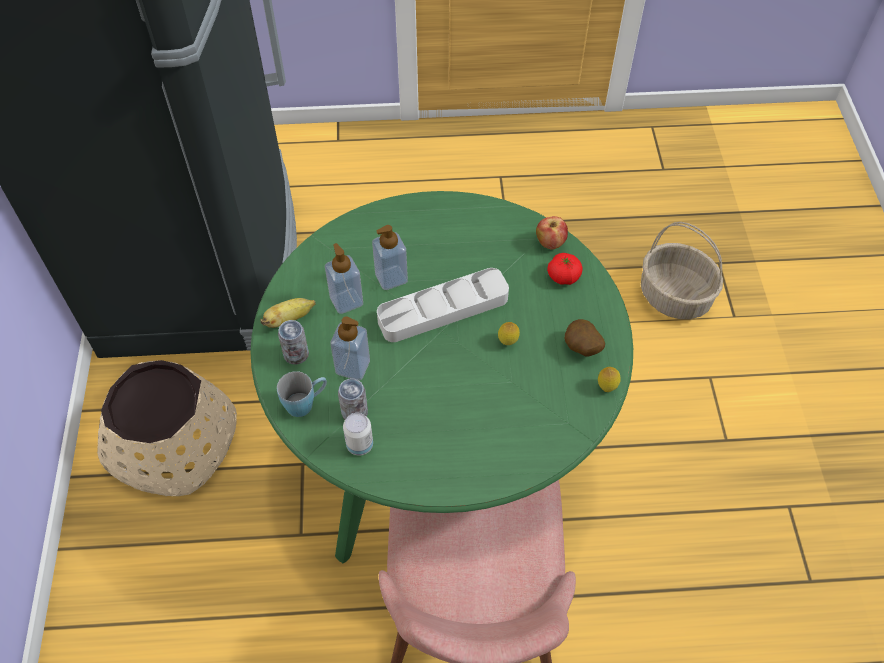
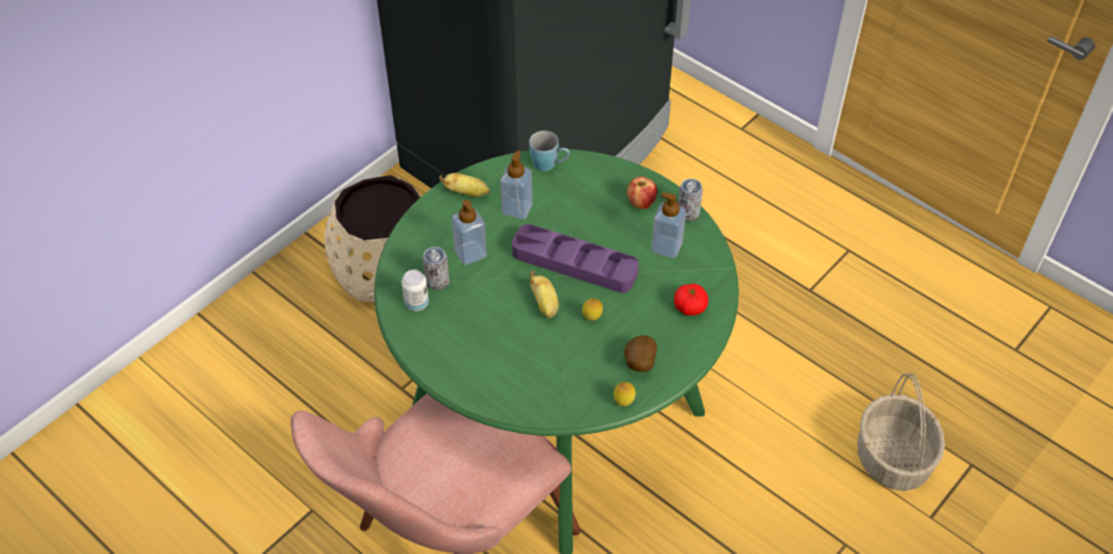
camera: 45 degrees right, 5 degrees down
blue mug [277,371,327,417] -> blue mug moved to [529,131,570,171]
can [278,320,309,365] -> can moved to [678,179,703,221]
soap dispenser [372,225,408,290] -> soap dispenser moved to [651,192,686,258]
grey tray [377,268,509,342] -> purple tray [512,224,639,293]
apple [536,216,568,250] -> apple moved to [627,177,658,209]
none -> banana [530,271,559,319]

